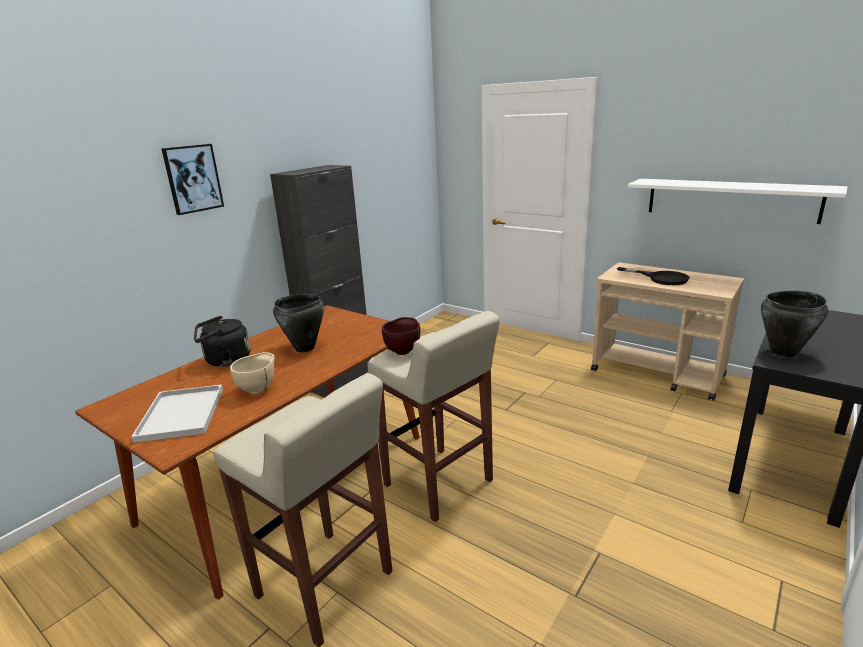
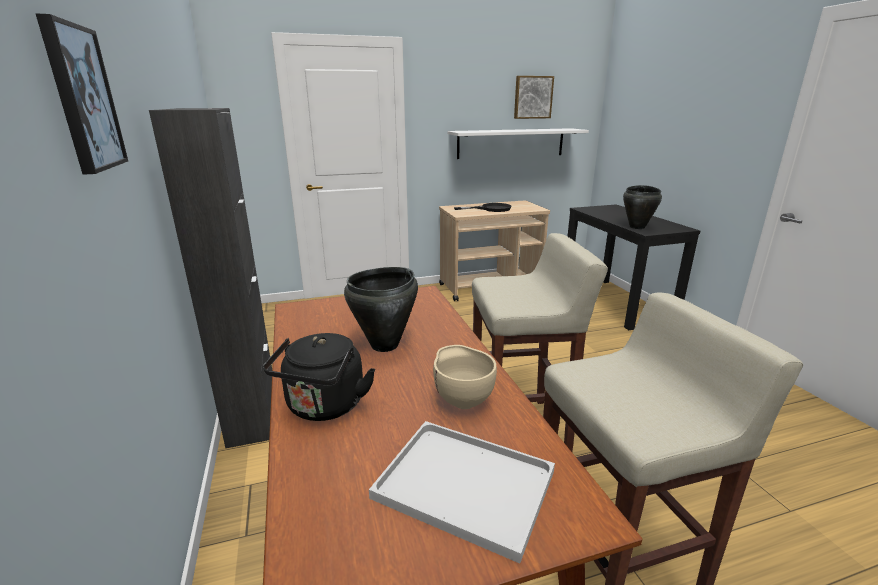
camera: 55 degrees left, 0 degrees up
brown bowl [382,317,420,355] -> none
none -> picture [514,76,554,119]

